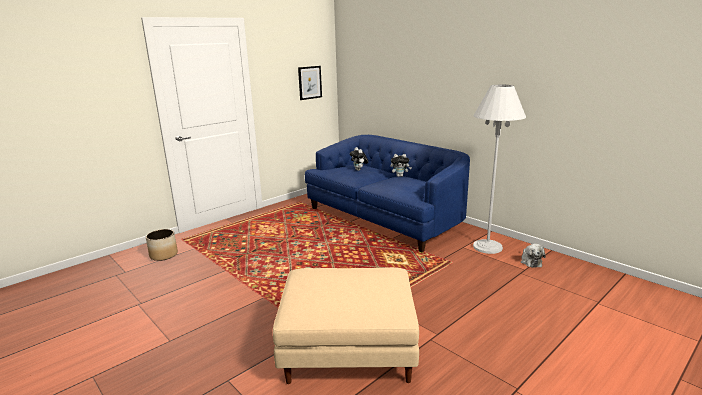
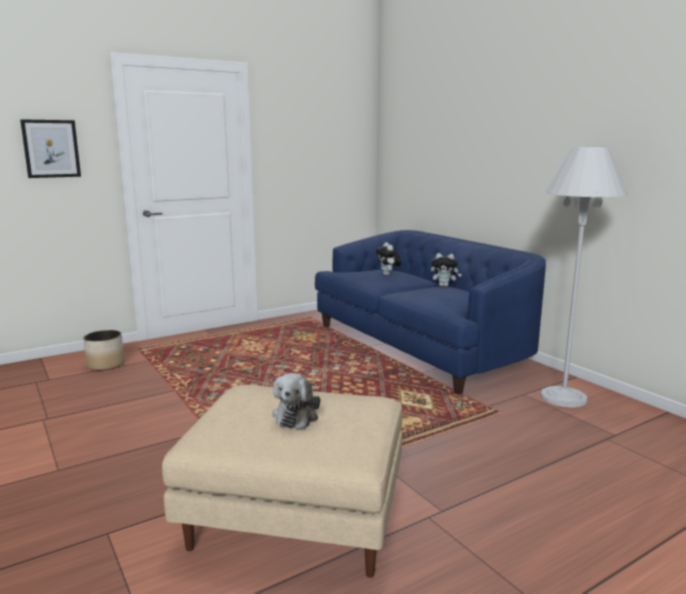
camera: 10 degrees right, 5 degrees down
picture [298,66,322,100] -> picture moved to [20,119,81,178]
plush toy [521,243,546,268] -> plush toy moved to [272,373,320,429]

